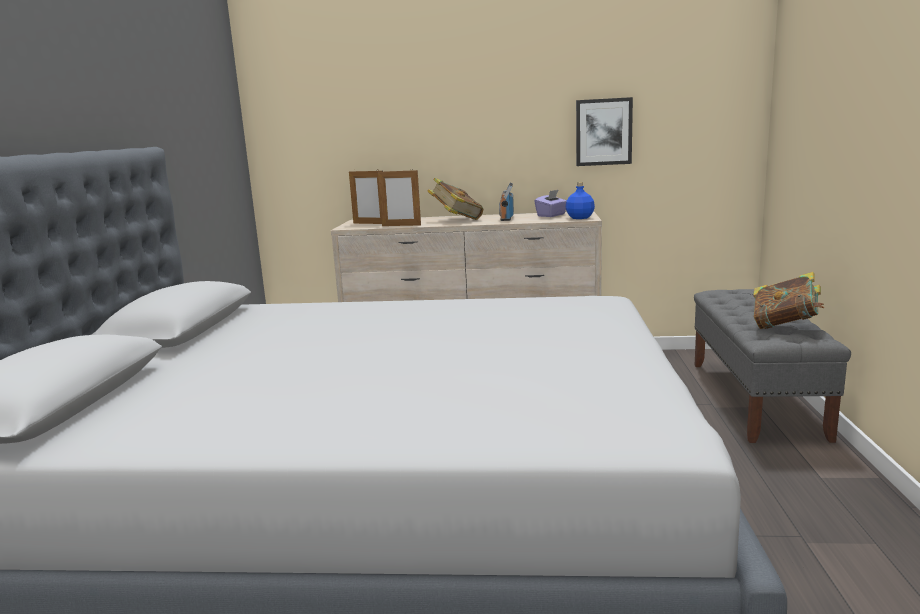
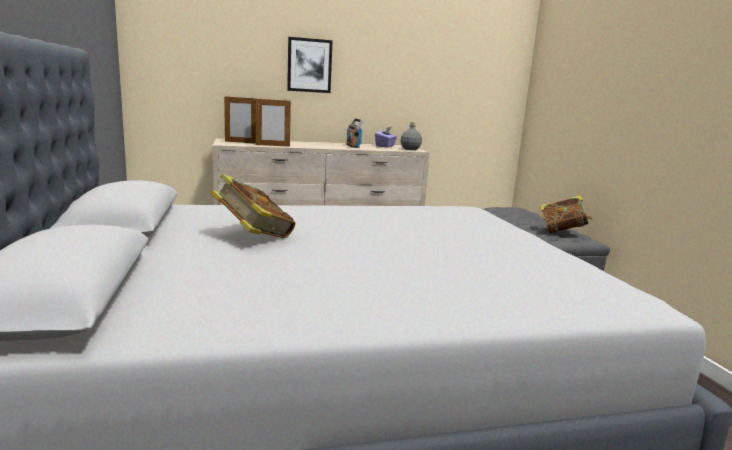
camera: 20 degrees left, 0 degrees up
book [428,178,483,220] -> book moved to [210,174,296,239]
blue bottle [566,182,595,219] -> grey bottle [400,122,422,150]
picture [576,97,633,166] -> picture moved to [287,37,333,93]

